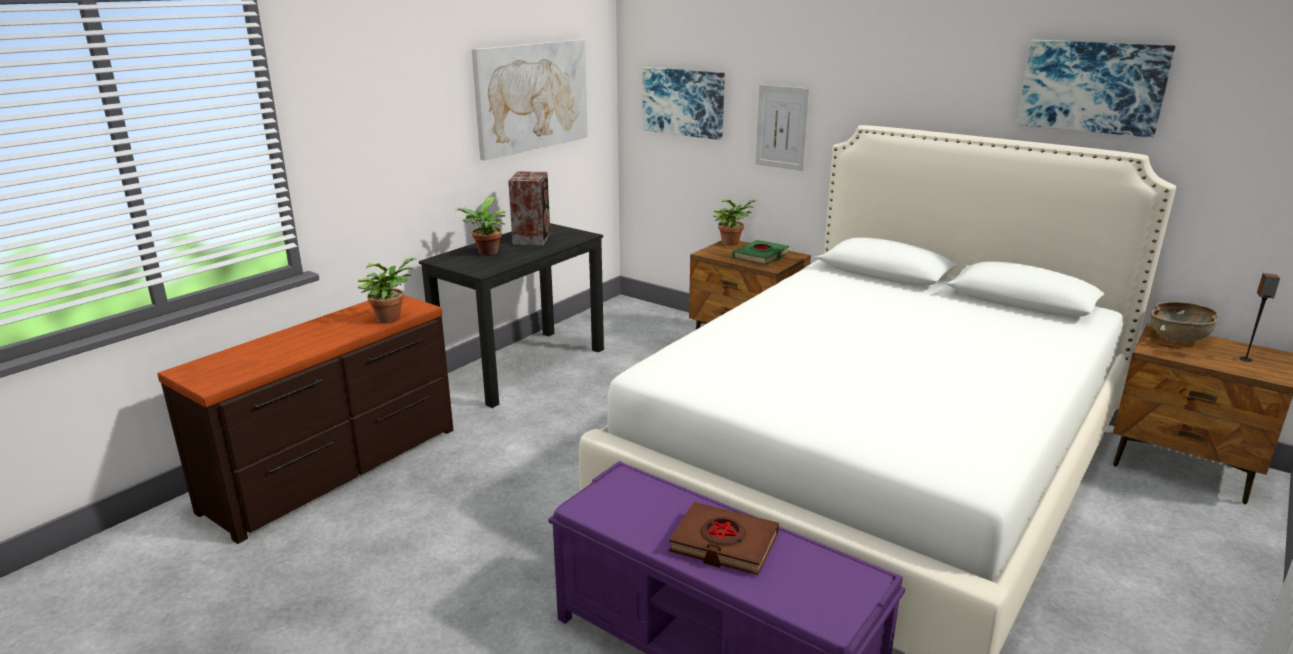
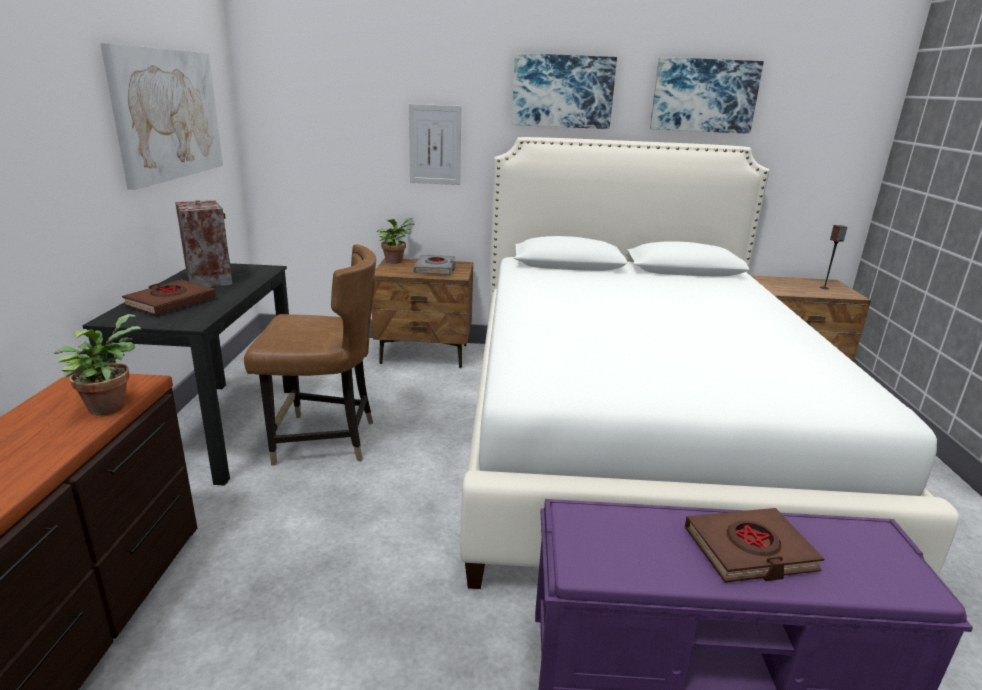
camera: 35 degrees left, 0 degrees up
potted plant [456,197,506,256] -> brown book [122,279,216,315]
picture [642,67,725,140] -> picture moved to [512,53,617,129]
green book [732,240,789,265] -> grey book [413,255,455,275]
brown bowl [1151,302,1218,342] -> none
none -> brown chair [244,244,376,466]

